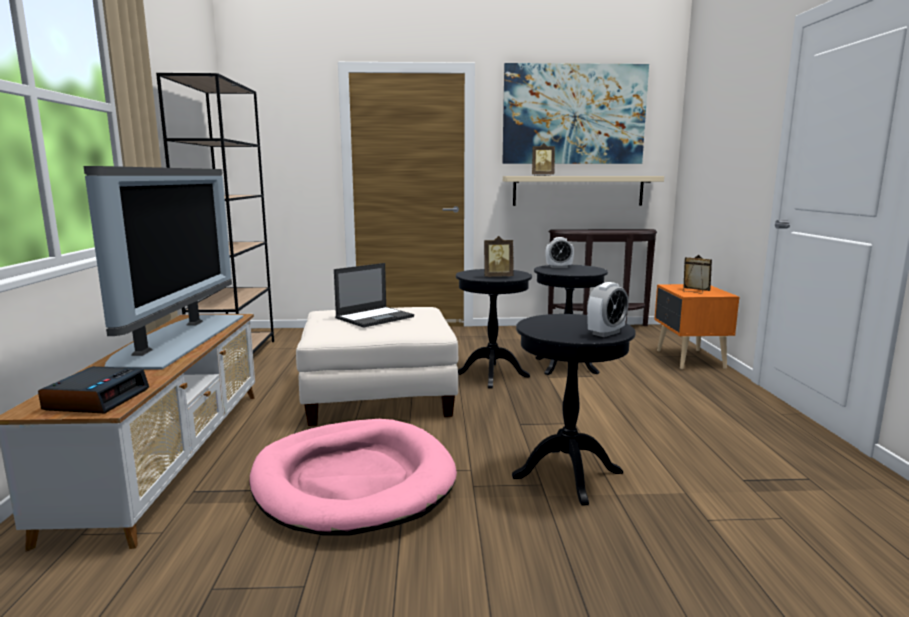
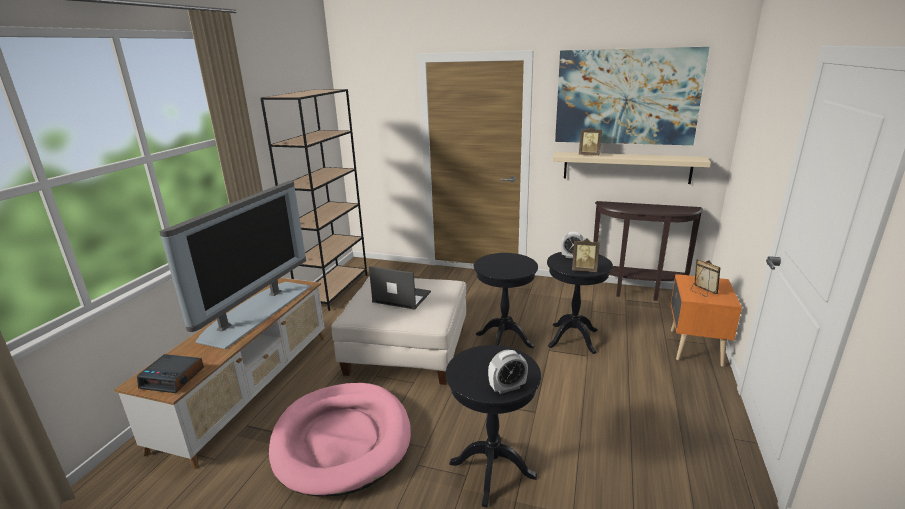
camera: 20 degrees right, 10 degrees up
alarm clock [38,366,149,413] -> alarm clock turned 75 degrees clockwise [137,354,204,393]
laptop [334,263,414,328] -> laptop turned 135 degrees counterclockwise [369,266,431,310]
picture frame [484,236,514,276] -> picture frame moved to [572,238,600,272]

